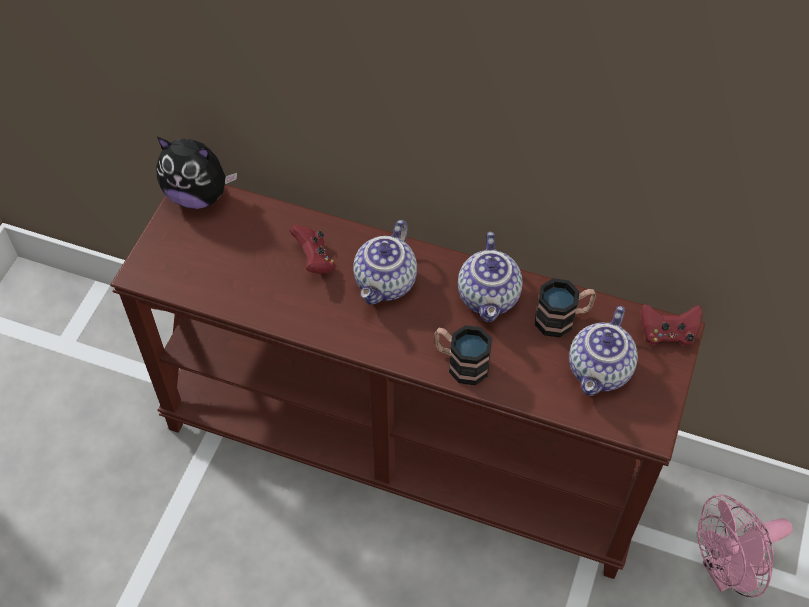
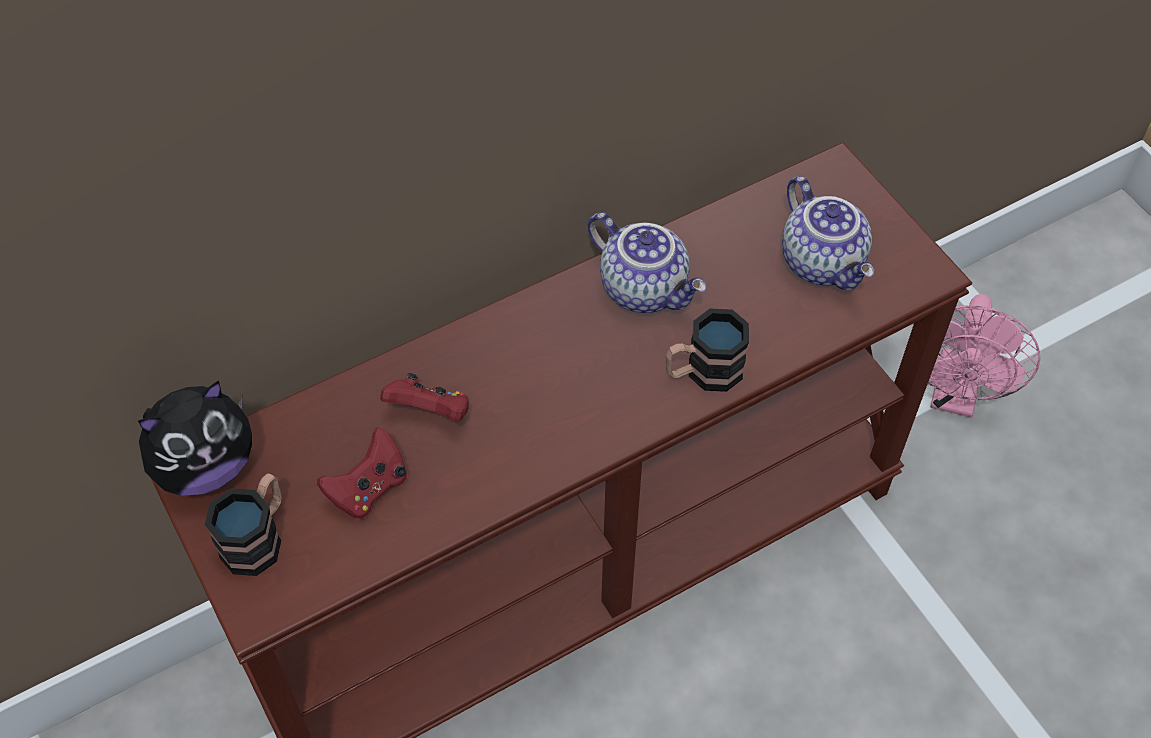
camera: 50 degrees left, 0 degrees up
teapot [353,220,417,305] -> none
mug [534,278,596,337] -> mug moved to [205,473,282,576]
red game controller [641,304,702,346] -> red game controller moved to [317,427,407,519]

